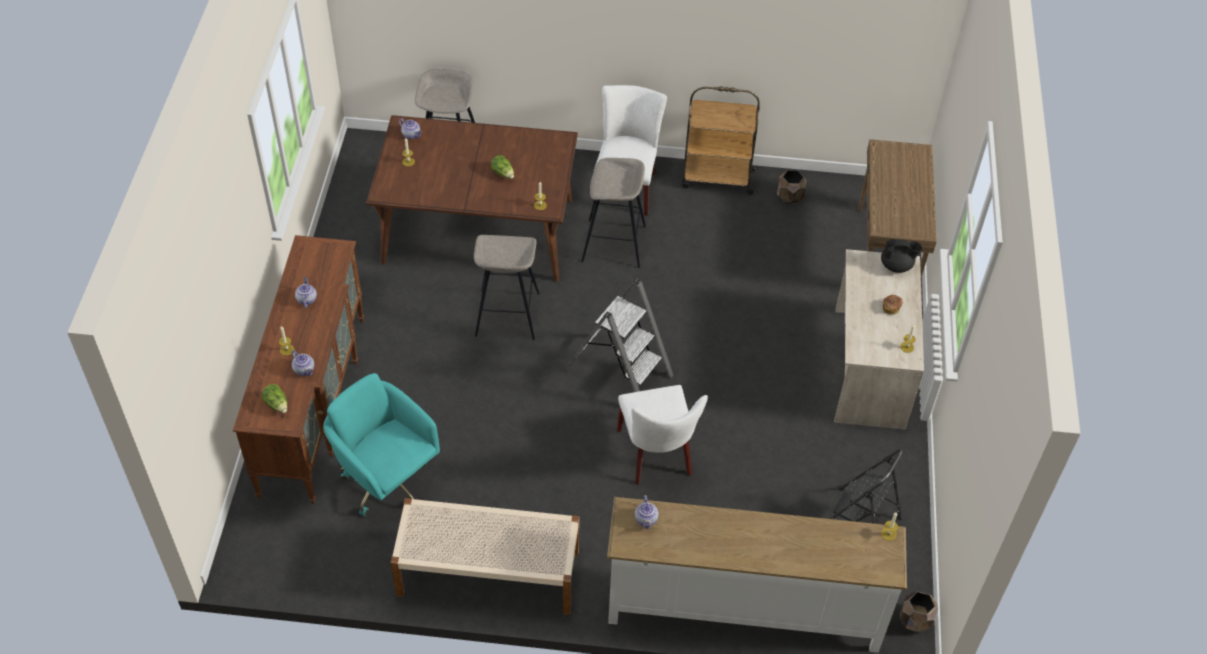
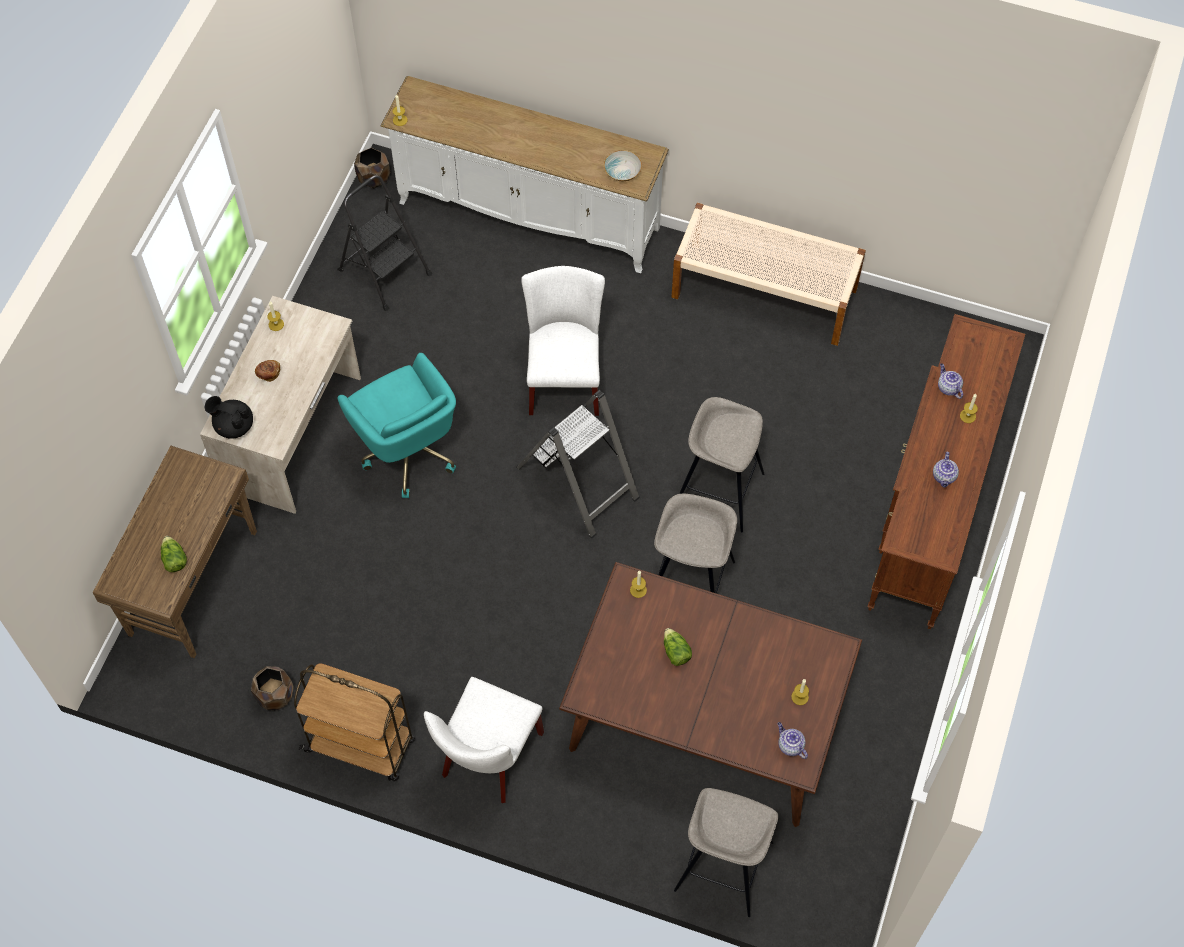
camera: 165 degrees left, 10 degrees up
lettuce [262,384,287,413] -> lettuce moved to [161,536,187,572]
turquoise office chair [323,373,440,516] -> turquoise office chair moved to [338,353,456,498]
grey stool [582,158,646,268] -> grey stool moved to [679,397,764,533]
teapot [635,495,659,529] -> bowl [604,150,642,181]

